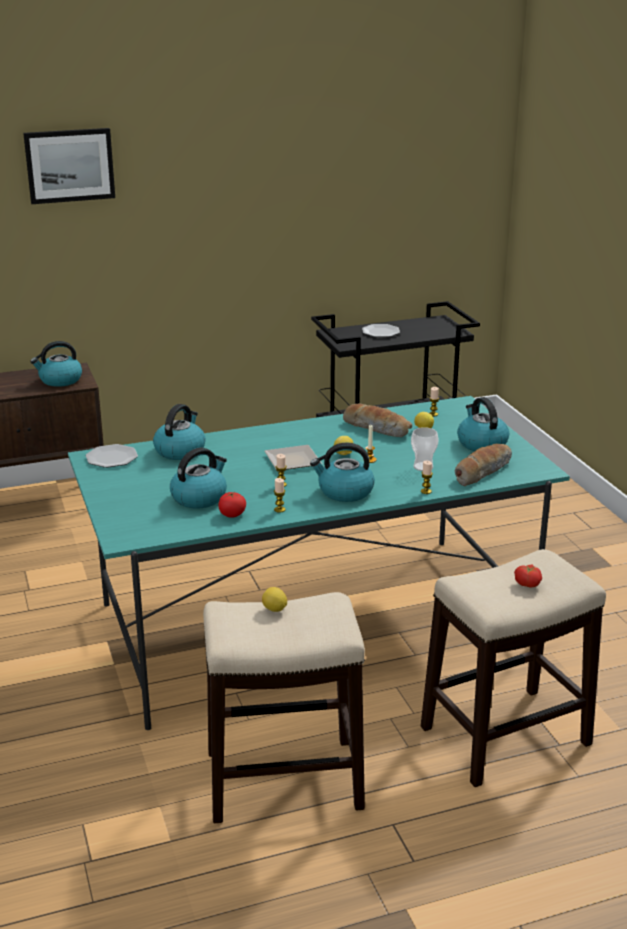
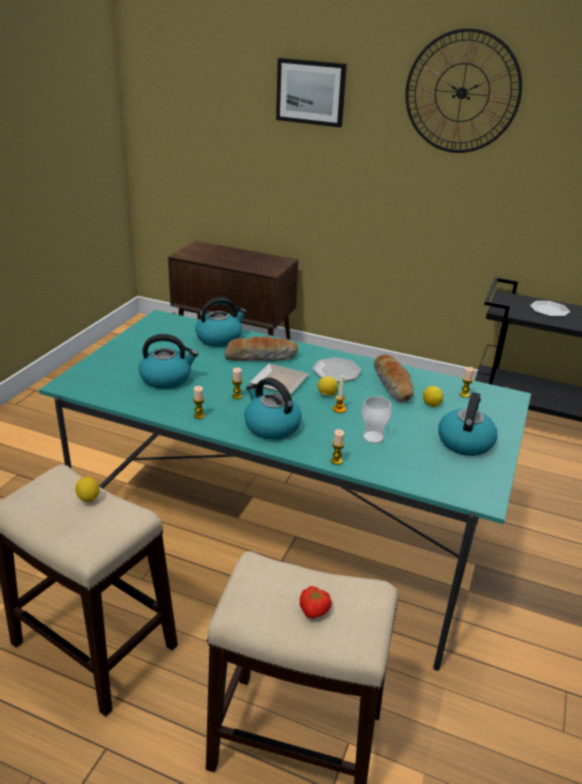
camera: 40 degrees right, 5 degrees up
kettle [30,341,82,387] -> none
plate [85,444,138,468] -> plate moved to [312,357,362,382]
tomato [218,492,246,518] -> none
bread [455,444,512,486] -> bread moved to [224,336,298,361]
none -> wall clock [405,28,522,153]

